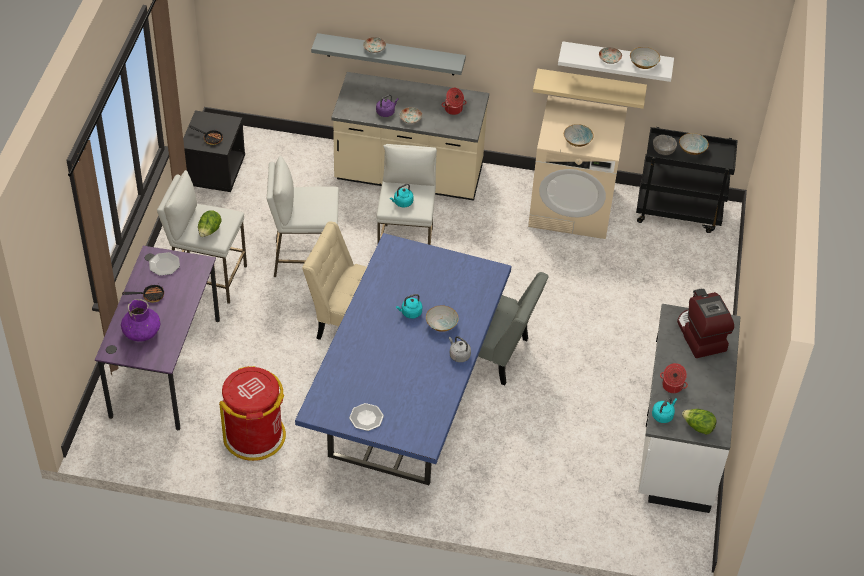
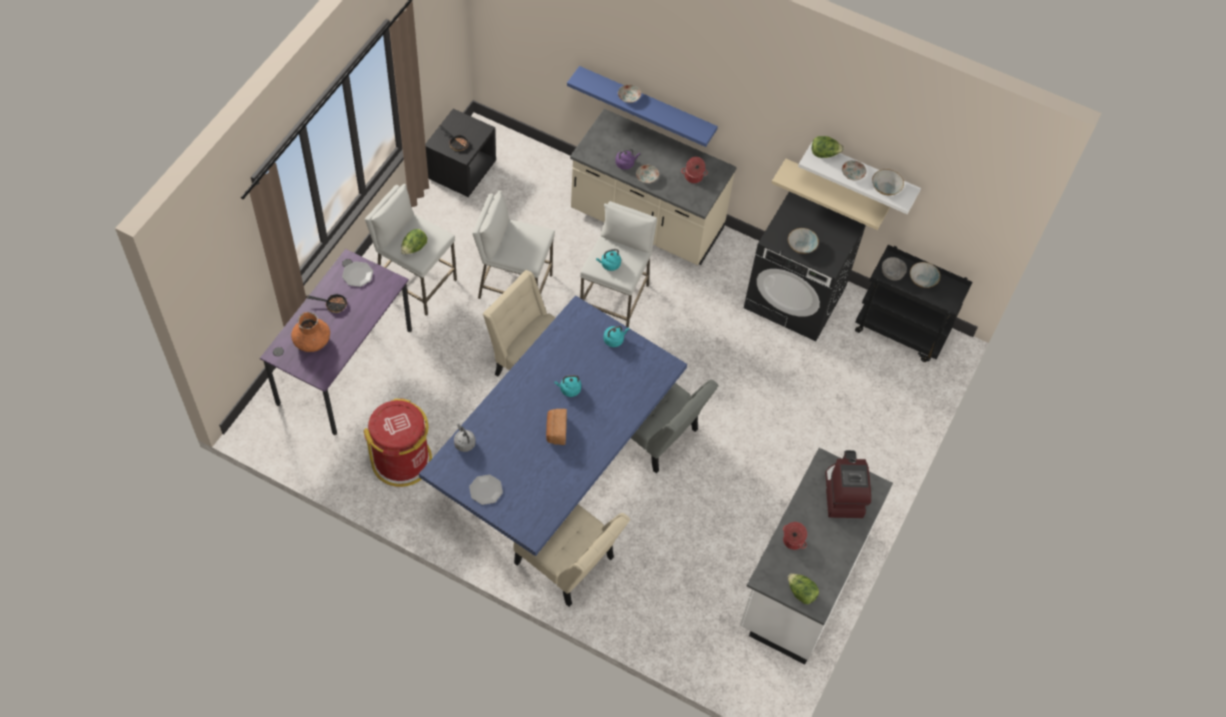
camera: 15 degrees right, 10 degrees up
purple vase [121,299,160,342] -> orange vase [291,312,330,352]
grey shelf [311,33,466,75] -> blue shelf [567,66,718,147]
bowl [426,305,459,332] -> none
grey kettle [449,336,471,362] -> grey kettle moved to [454,423,475,452]
beige washing machine [528,96,627,239] -> black washing machine [744,191,866,341]
turquoise kettle [652,397,677,423] -> turquoise kettle moved to [604,326,629,347]
none -> beige chair [513,504,630,607]
none -> bread [546,409,567,445]
none -> lettuce [812,136,844,158]

